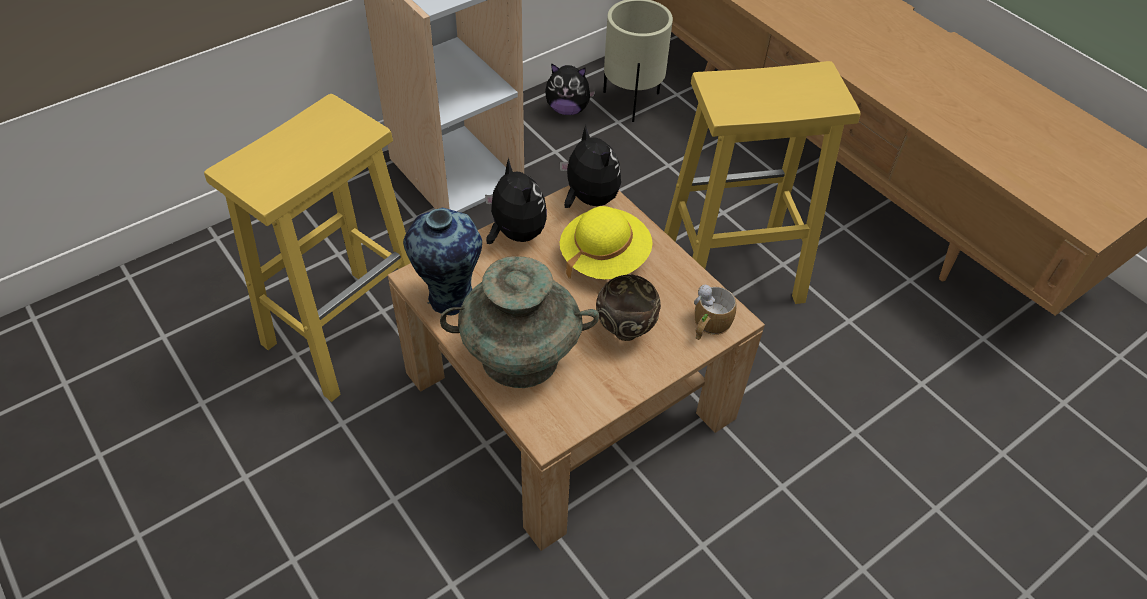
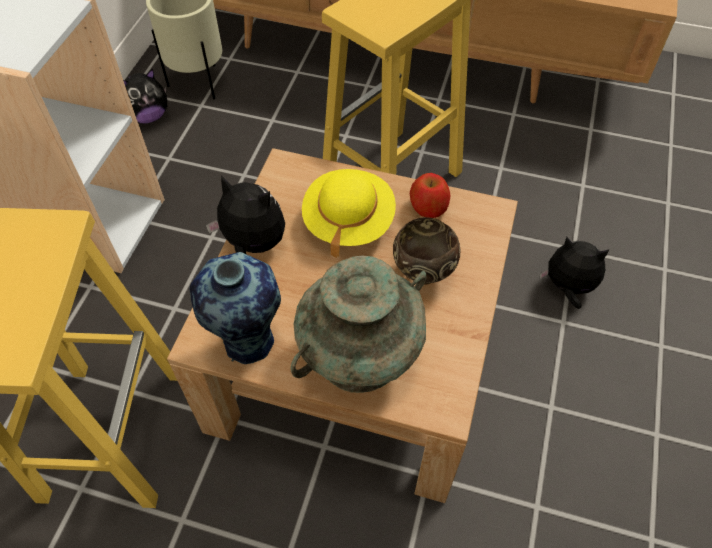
camera: 35 degrees left, 5 degrees up
plush toy [560,125,621,208] -> plush toy moved to [540,237,609,309]
mug [694,285,736,340] -> none
none -> apple [410,173,451,218]

